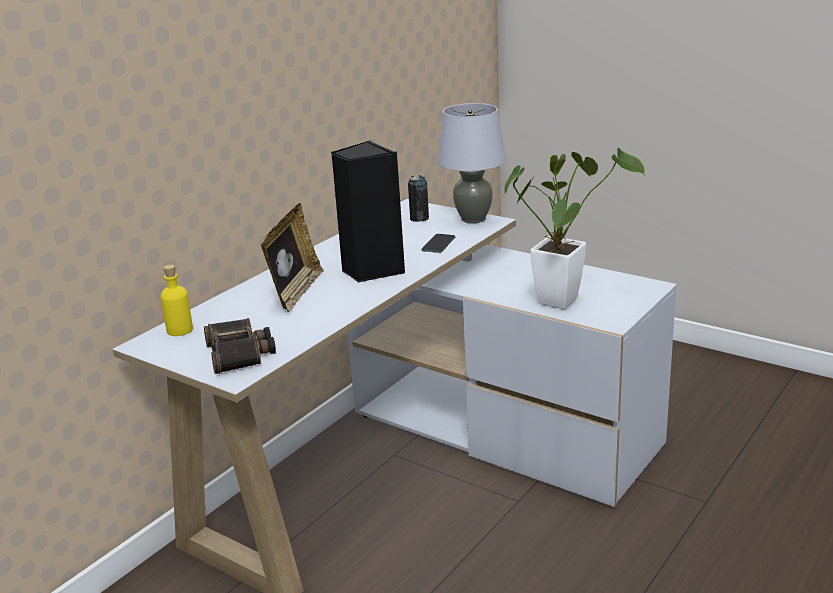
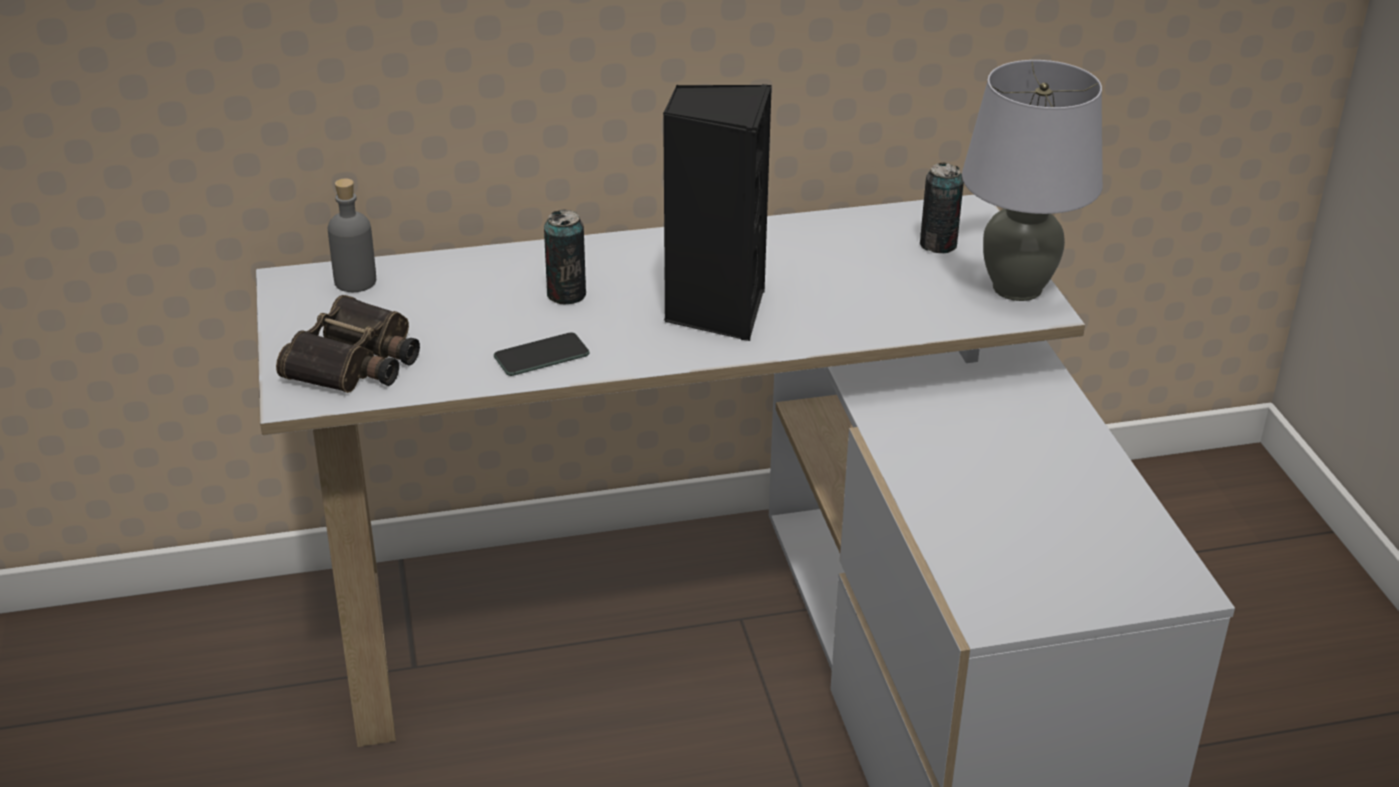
camera: 40 degrees right, 10 degrees up
yellow bottle [160,265,193,336] -> grey bottle [328,178,376,292]
picture frame [261,203,324,312] -> can [544,209,586,305]
phone [422,234,455,253] -> phone moved to [494,332,589,376]
potted plant [504,148,645,309] -> none

